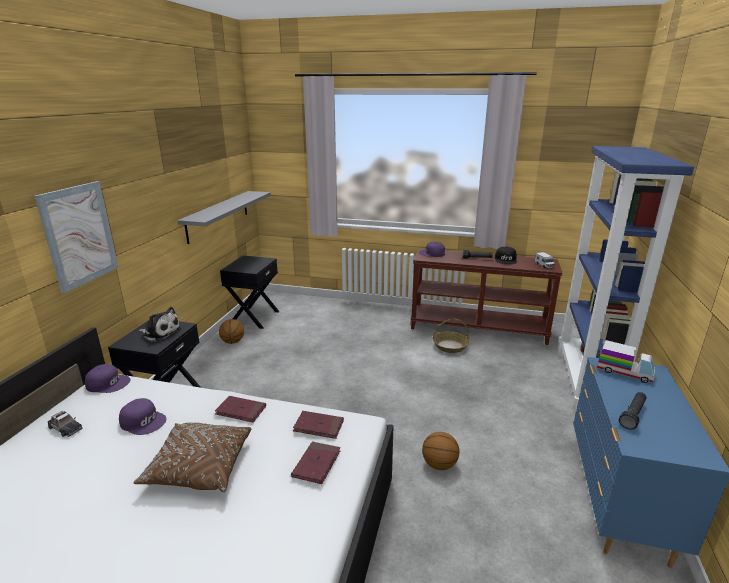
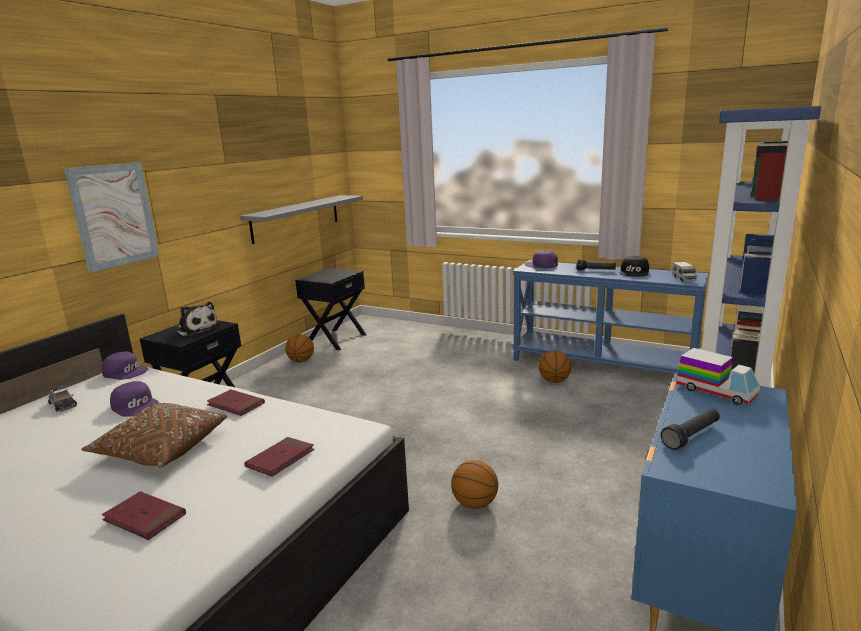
camera: 15 degrees right, 5 degrees down
red book [293,411,344,439] -> red book moved to [102,491,186,540]
brown console table [410,249,562,345] -> blue console table [512,260,709,374]
basket [433,319,469,353] -> basketball [539,351,571,383]

